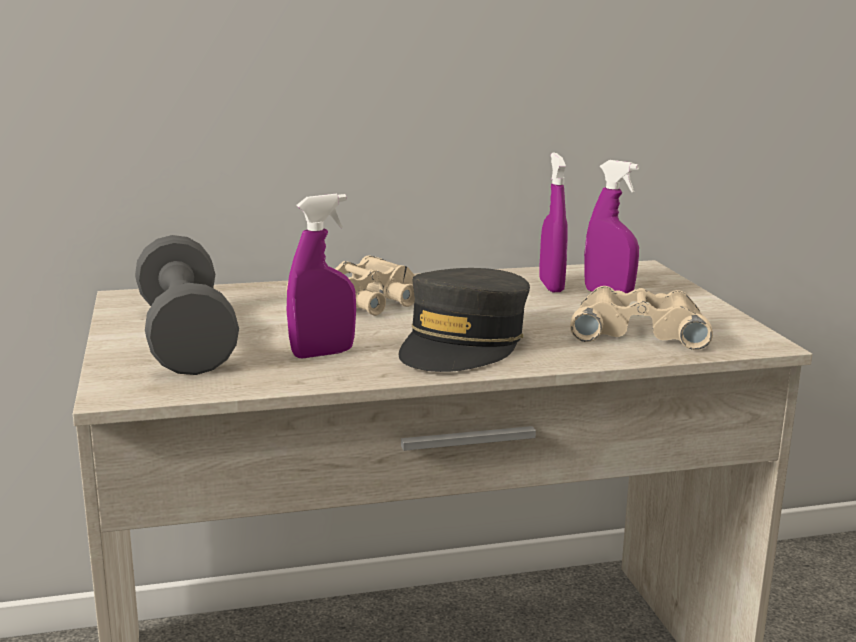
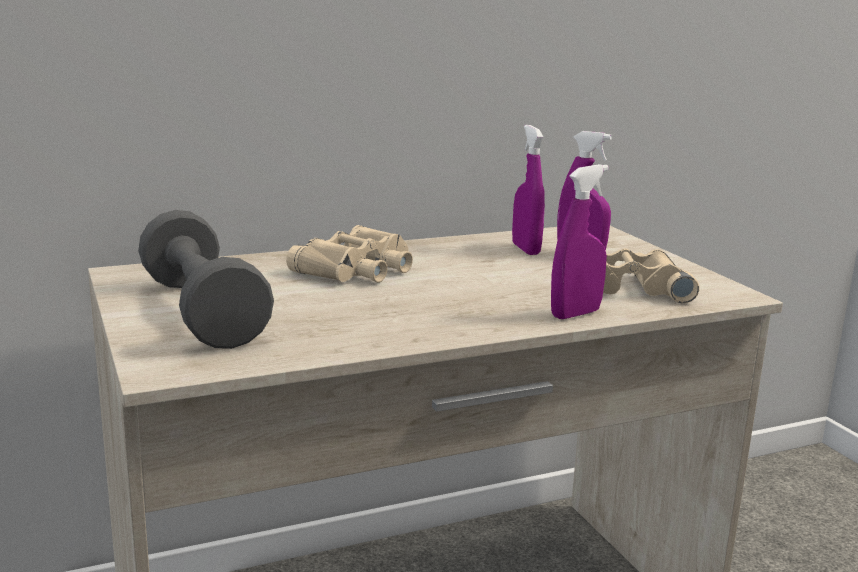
camera: 10 degrees left, 0 degrees up
purple spray bottle [287,194,356,359] -> purple spray bottle moved to [551,164,609,319]
grey cap [399,268,530,372] -> none

